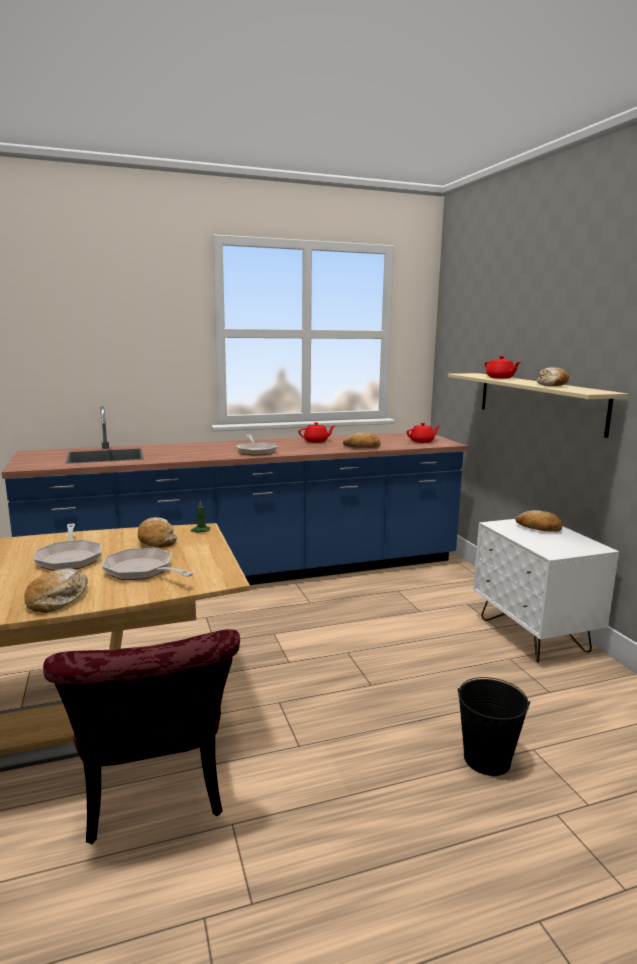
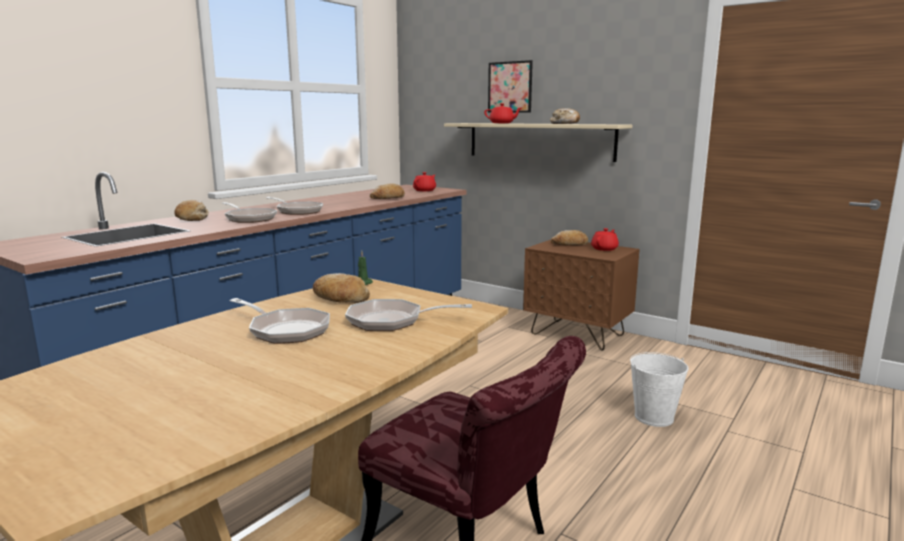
camera: 35 degrees left, 0 degrees up
bread [24,568,88,613] -> bread moved to [174,200,209,221]
red teapot [298,422,335,443] -> red teapot moved to [591,228,619,251]
black bucket [458,677,530,776] -> white bucket [630,352,689,427]
white nightstand [473,519,619,663] -> brown nightstand [523,239,640,350]
none -> frying pan [222,202,277,223]
none -> picture [488,60,533,113]

